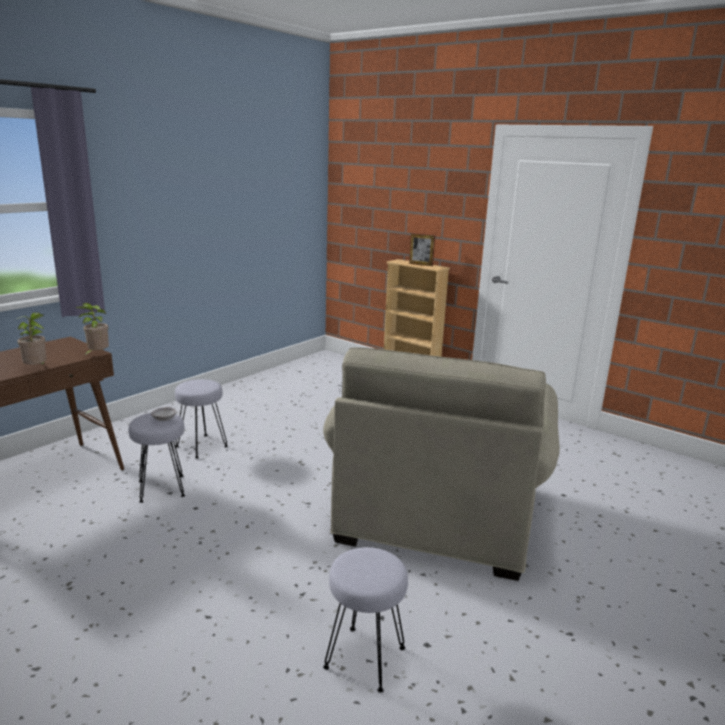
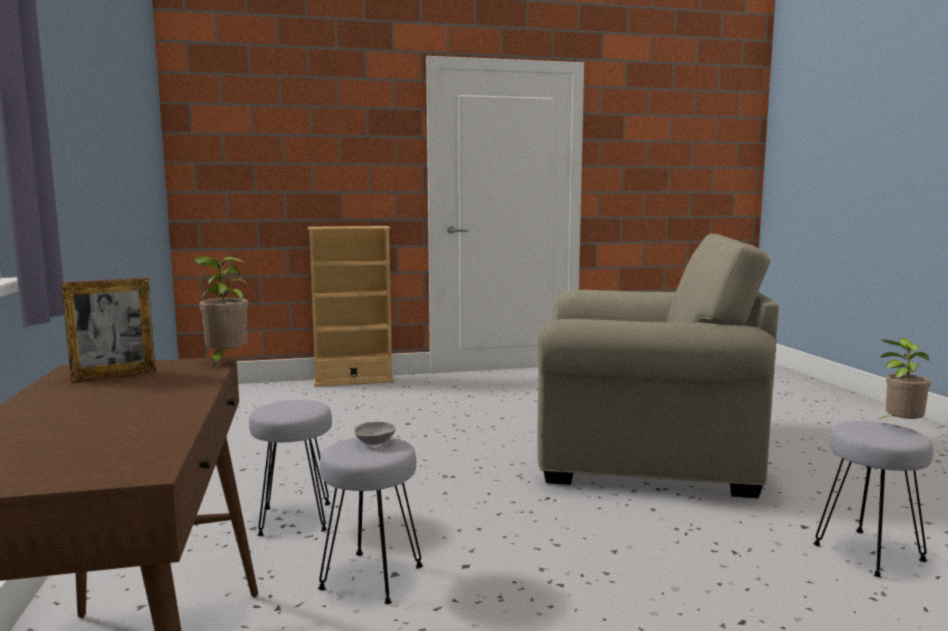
camera: 50 degrees left, 10 degrees down
potted plant [17,312,46,365] -> potted plant moved to [878,338,931,420]
beige armchair [323,348,560,581] -> beige armchair turned 45 degrees counterclockwise [537,234,779,498]
picture frame [409,233,435,266] -> picture frame moved to [61,278,156,381]

